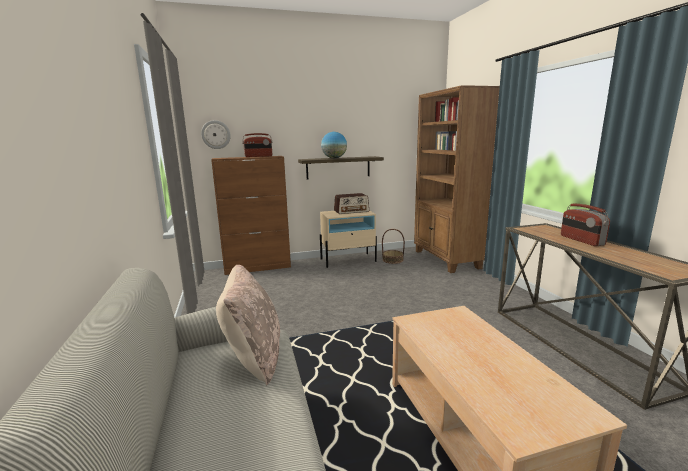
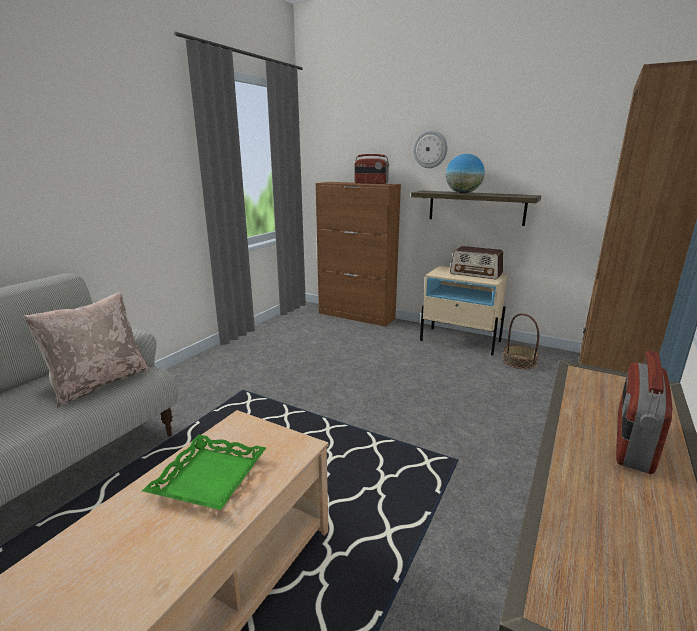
camera: 45 degrees right, 5 degrees up
wall clock [201,120,231,149] -> wall clock moved to [413,130,447,168]
none -> green tray [142,435,266,510]

